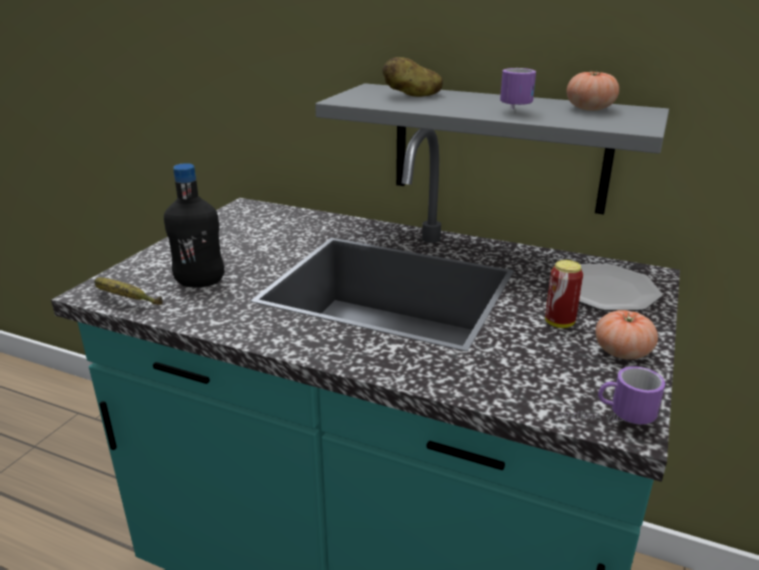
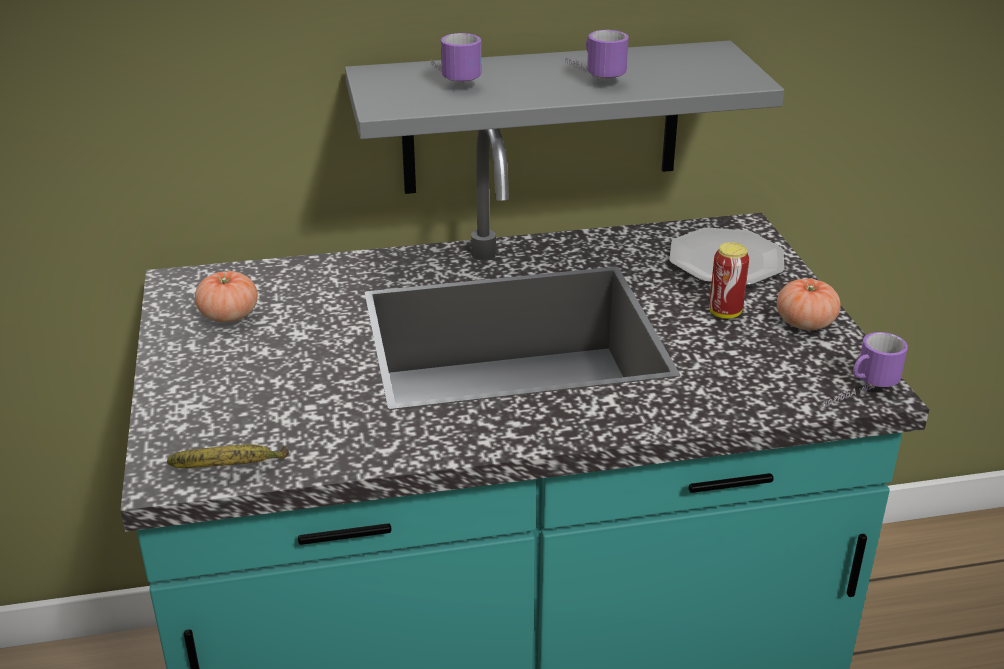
camera: 35 degrees left, 5 degrees up
black bottle [164,163,224,287] -> none
potato [382,57,443,97] -> mug [431,33,481,85]
tomato [566,71,619,111] -> tomato moved to [195,271,258,322]

